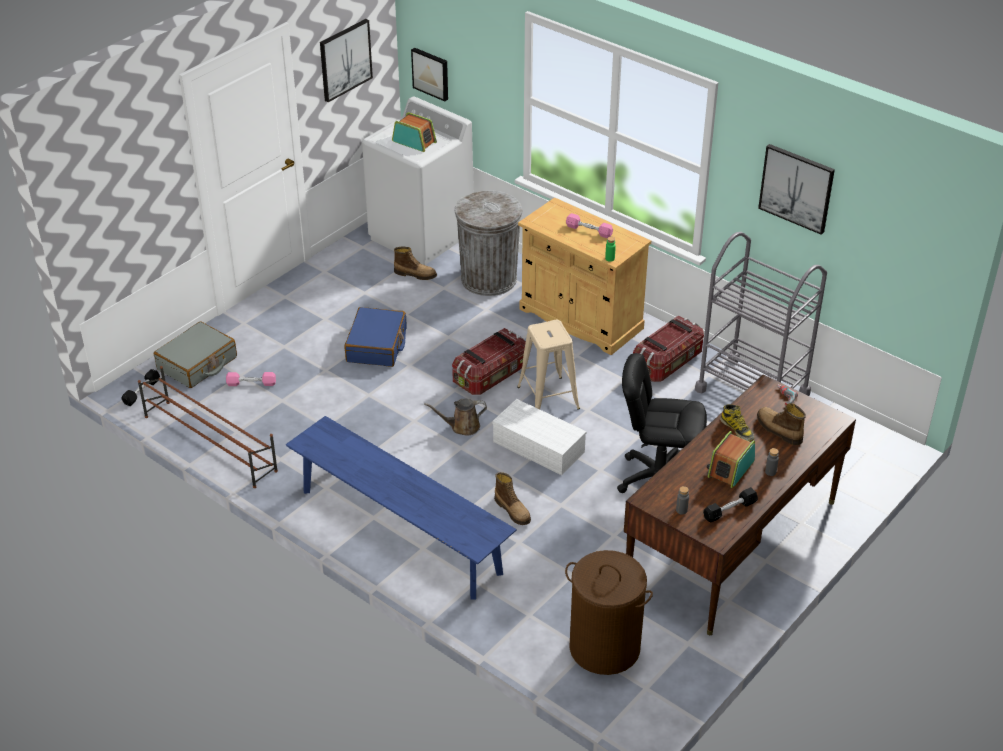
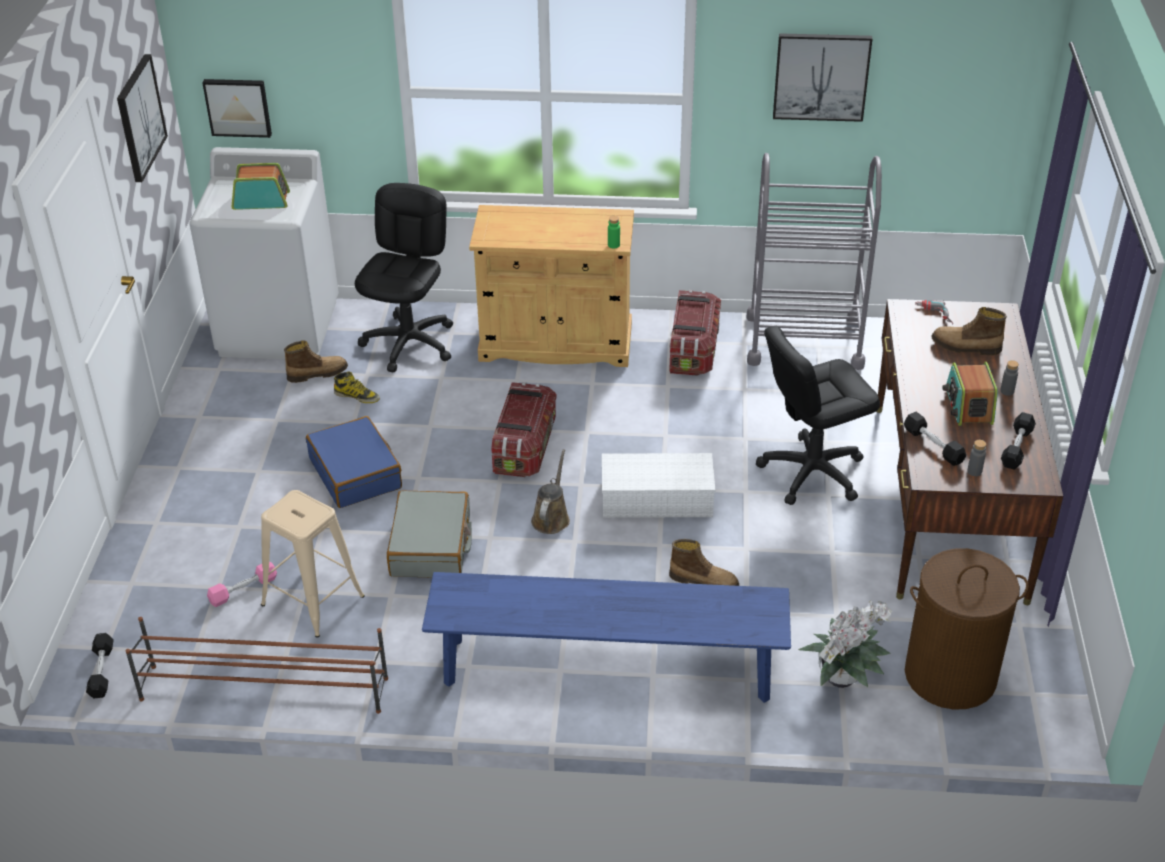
camera: 35 degrees left, 0 degrees up
grey suitcase [154,322,237,388] -> grey suitcase moved to [387,490,472,577]
brown watering can [424,399,487,436] -> brown watering can turned 150 degrees clockwise [531,449,570,534]
grey trash can [455,190,523,296] -> black office chair [355,183,453,373]
beige stool [517,320,580,410] -> beige stool moved to [261,490,365,638]
pink dumbbell [566,213,613,238] -> none
boot [720,404,754,441] -> boot moved to [334,371,380,403]
none -> potted plant [798,599,893,688]
none -> black dumbbell [904,411,966,466]

